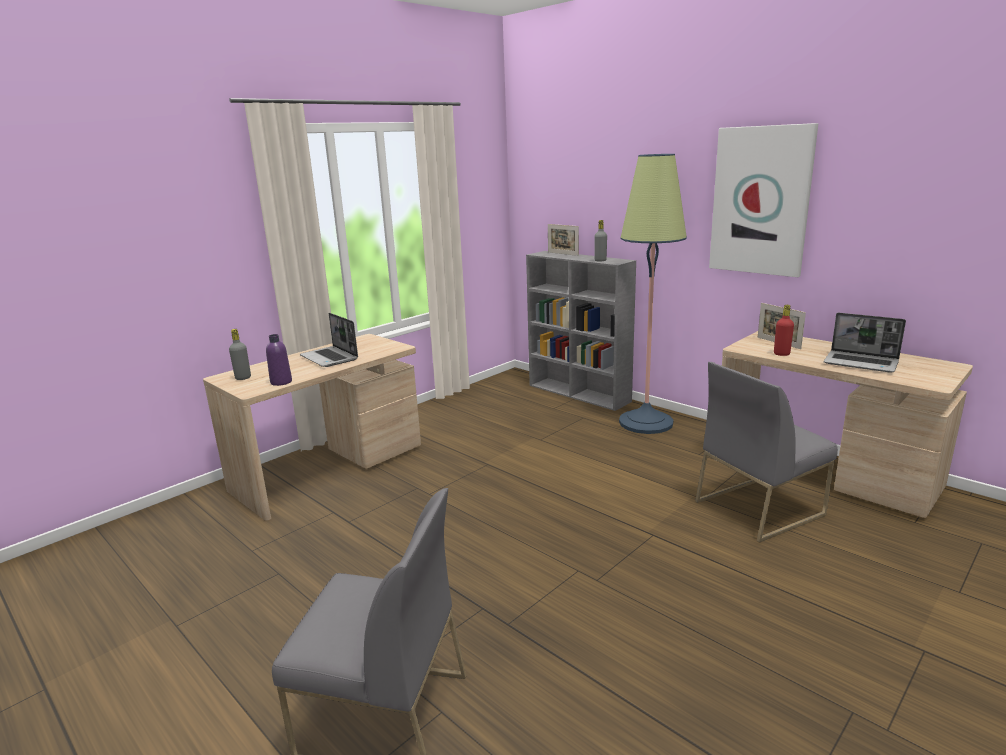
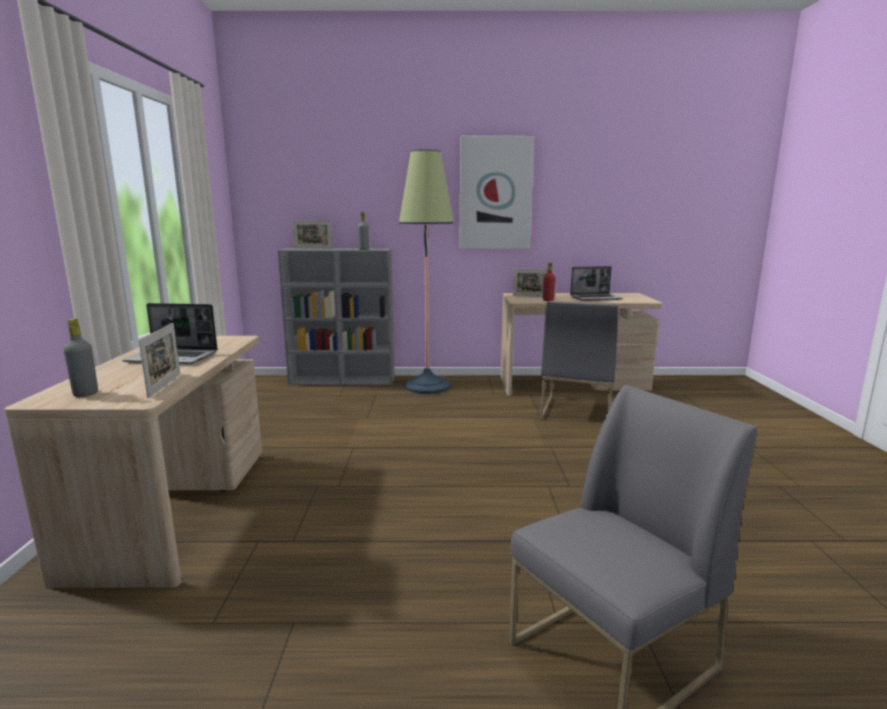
camera: 45 degrees left, 5 degrees down
purple bottle [266,334,292,386] -> picture frame [139,323,180,398]

